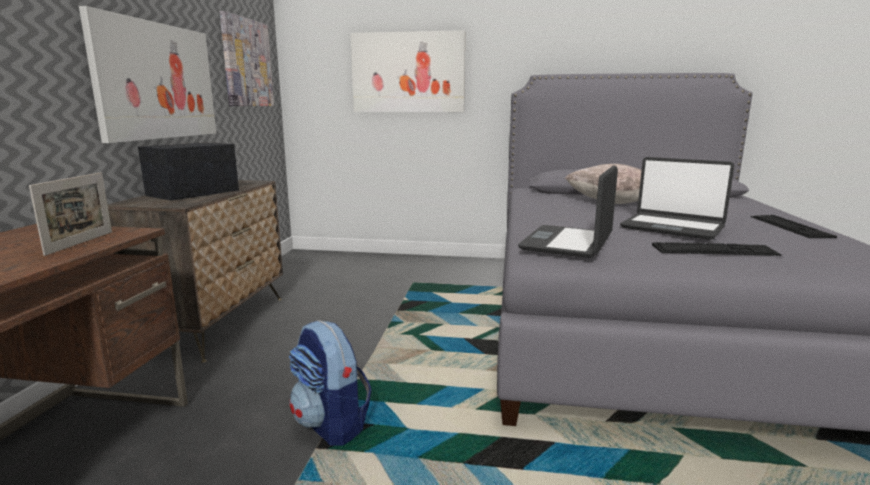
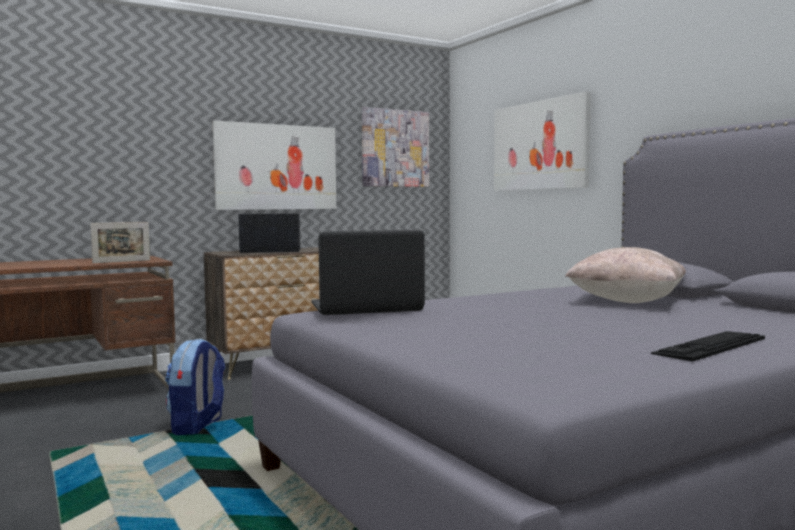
camera: 50 degrees right, 10 degrees down
laptop [620,157,734,240] -> none
keyboard [652,242,781,256] -> none

